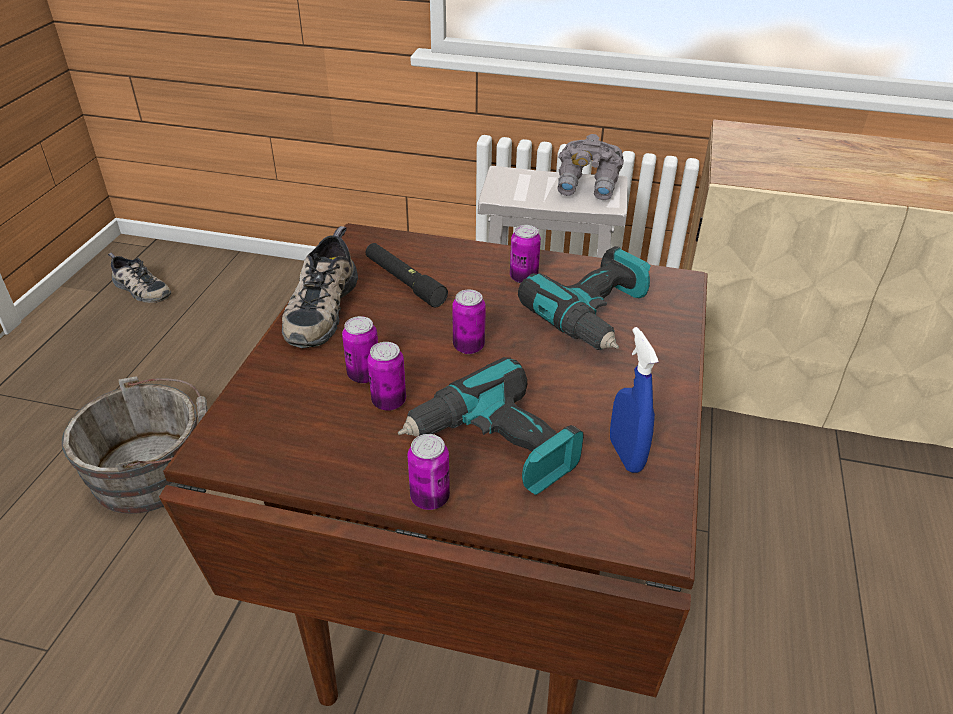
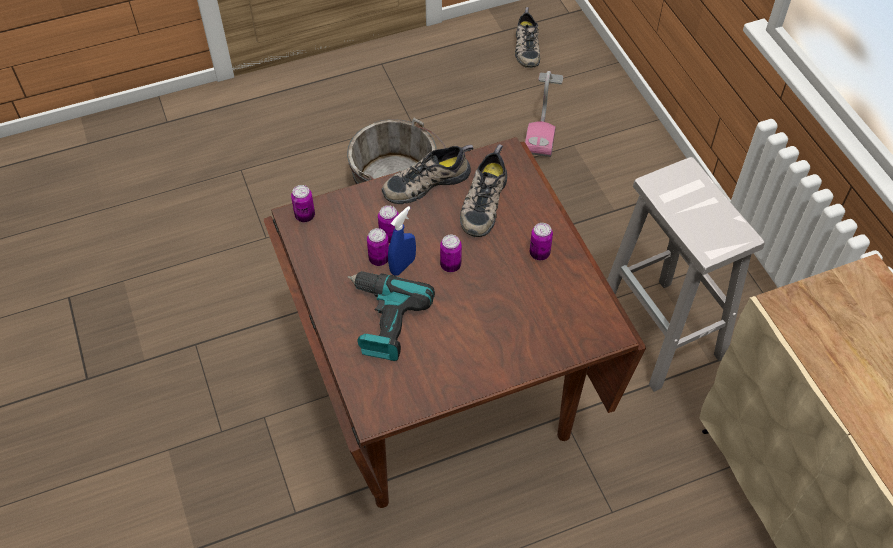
camera: 55 degrees right, 15 degrees up
black flashlight [366,243,448,307] -> shoe [460,144,507,237]
can [407,434,450,510] -> can moved to [291,185,315,222]
power drill [518,246,651,350] -> none
grey binoculars [558,134,624,200] -> none
blue spray bottle [610,327,659,473] -> blue spray bottle moved to [388,206,416,276]
none -> vacuum cleaner [525,71,563,157]

